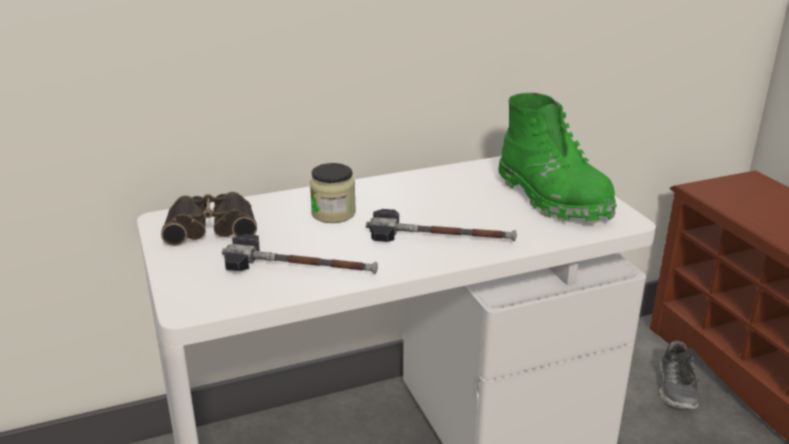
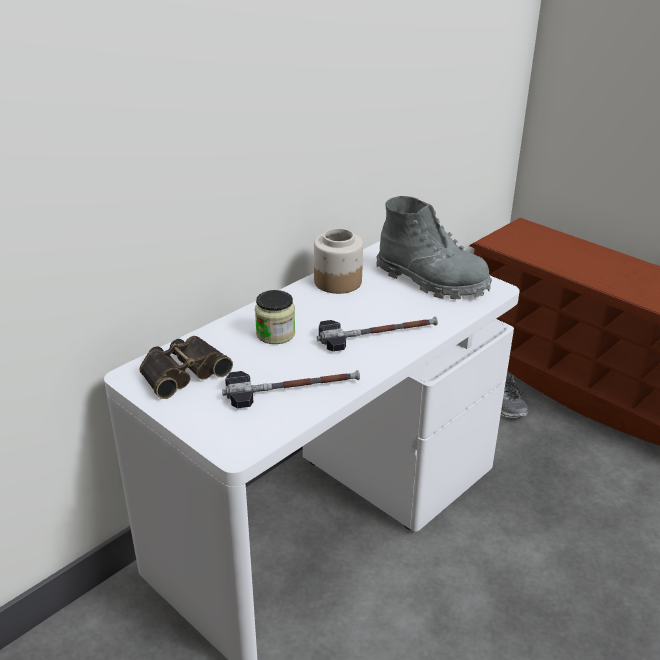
camera: 25 degrees left, 5 degrees up
green boot [498,93,617,223] -> grey boot [376,196,492,299]
none -> jar [314,228,363,294]

